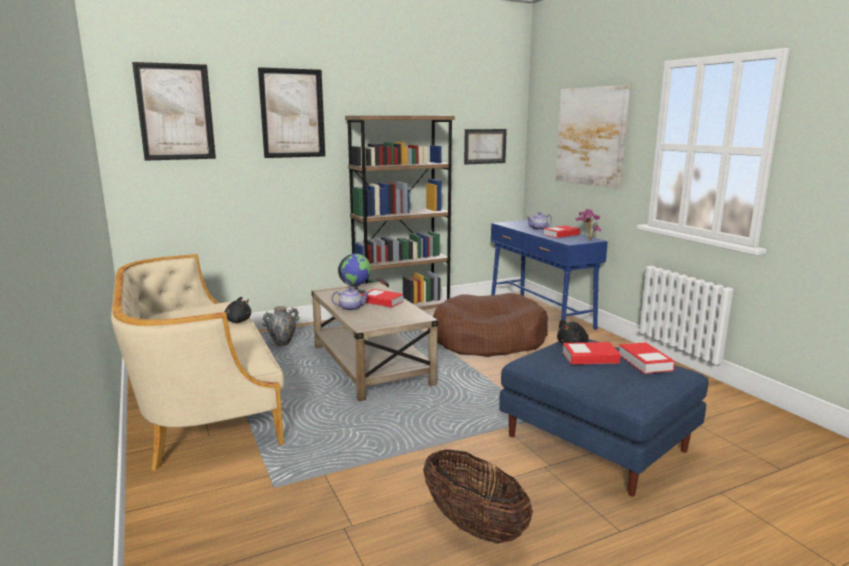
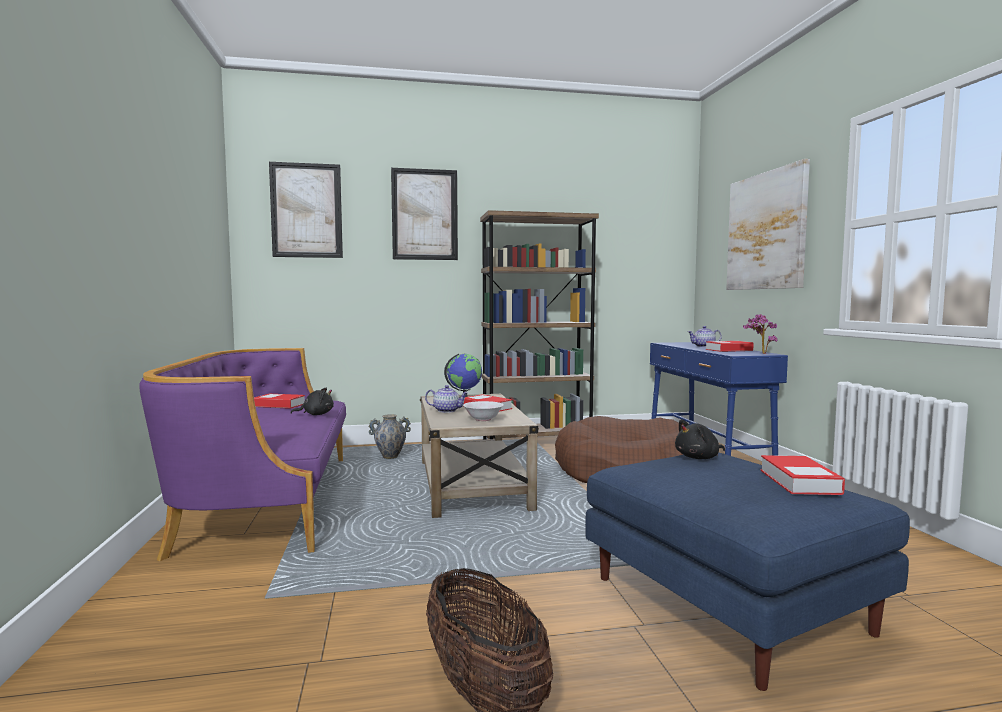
camera: 15 degrees right, 10 degrees down
beige sofa [111,254,284,471] -> purple sofa [139,348,346,561]
picture [464,129,507,165] -> none
book [562,342,621,365] -> book moved to [254,394,305,409]
none -> white bowl [463,401,503,421]

